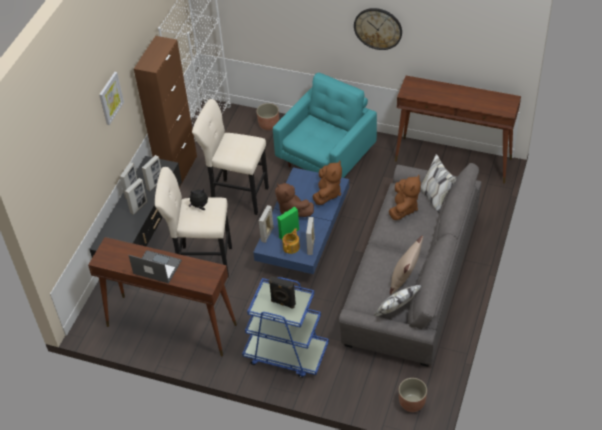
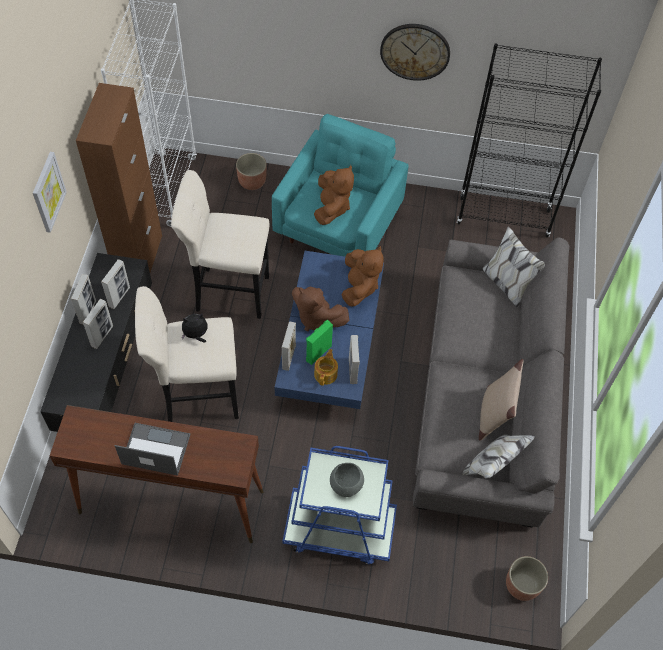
camera: 15 degrees left, 10 degrees up
black speaker [269,276,296,309] -> grey bowl [330,463,364,497]
brown plush toy [389,175,421,220] -> brown plush toy moved to [314,165,354,225]
brown console table [395,76,521,184] -> black bookcase [457,43,602,237]

